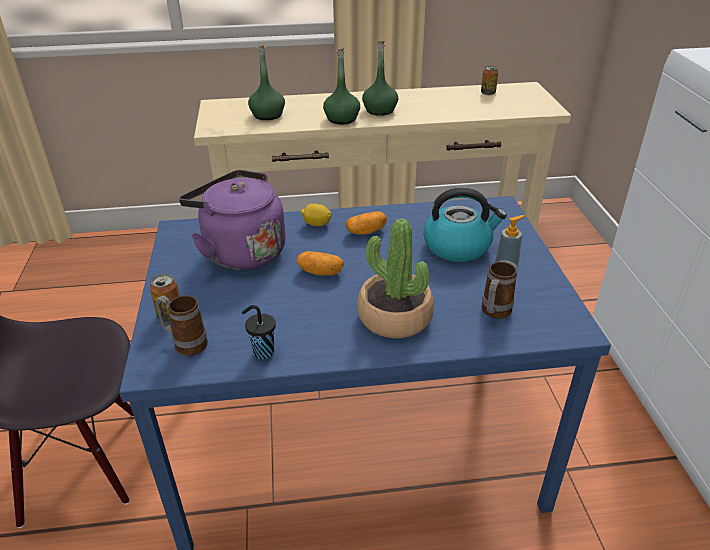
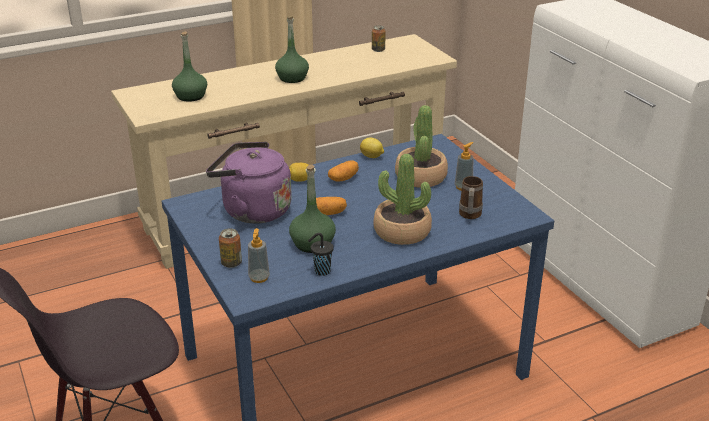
camera: 20 degrees left, 5 degrees down
mug [155,295,208,356] -> soap dispenser [248,228,270,283]
green bottle [323,47,360,124] -> green bottle moved to [289,165,336,253]
kettle [423,188,507,262] -> potted plant [395,105,448,188]
none -> lemon [360,138,384,158]

